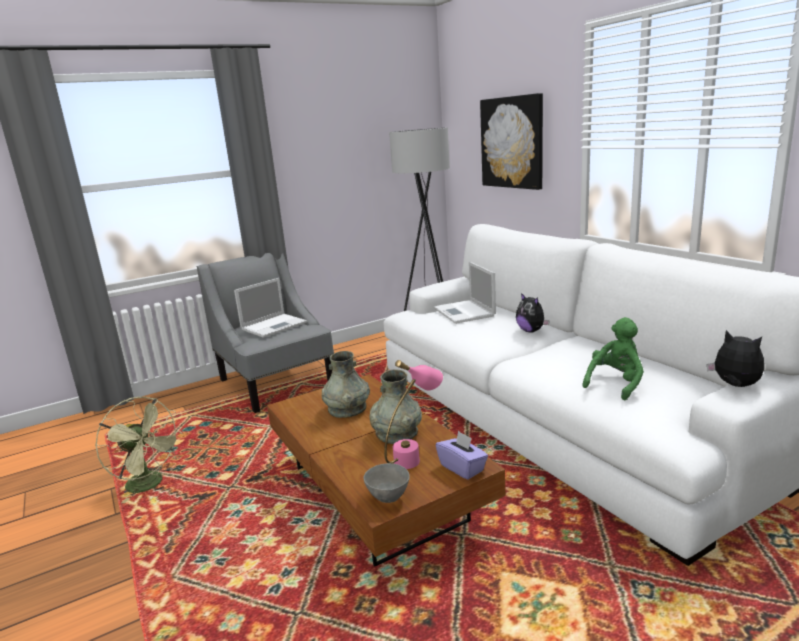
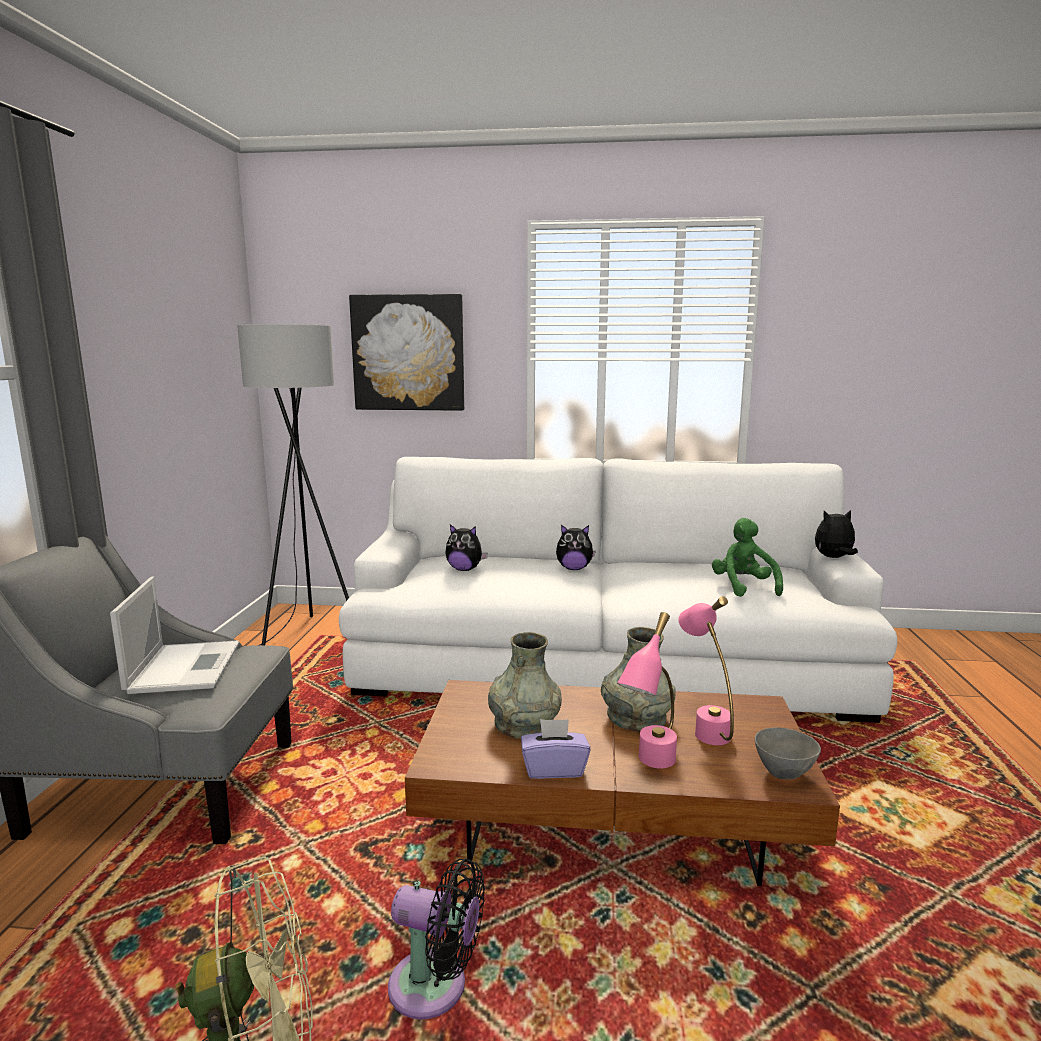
camera: 55 degrees left, 5 degrees down
laptop [434,262,496,324] -> plush toy [445,524,488,571]
purple tissue box [436,431,488,480] -> purple tissue box moved to [521,719,590,779]
none -> black fan [388,858,485,1020]
none -> pink table lamp [617,612,677,768]

